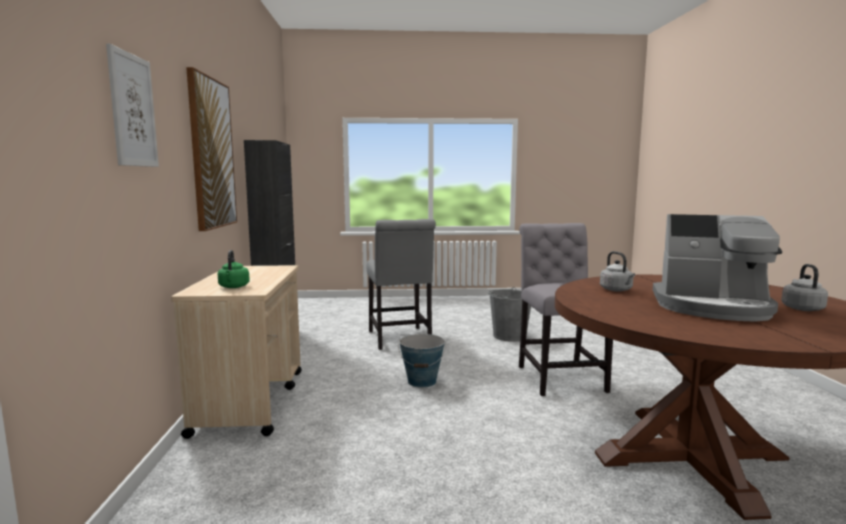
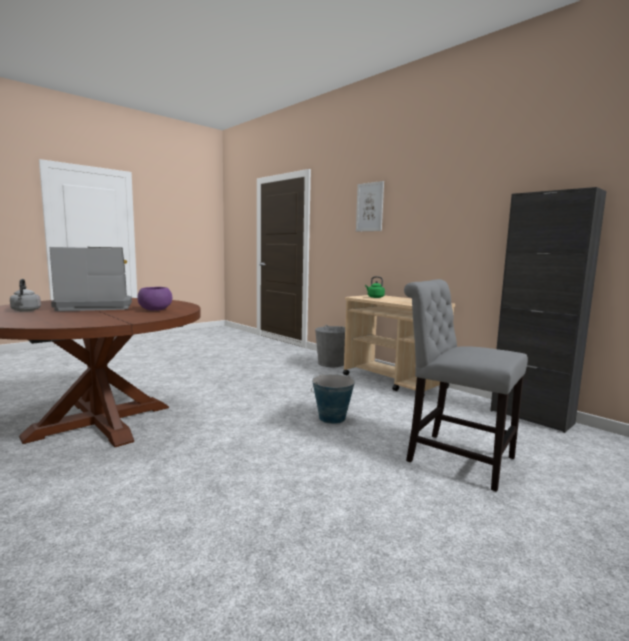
camera: 140 degrees right, 0 degrees up
picture [186,67,237,232] -> none
grey bucket [488,287,531,342] -> grey bucket moved to [315,325,345,367]
grey chair [519,223,613,396] -> none
grey kettle [600,251,635,292] -> purple bowl [137,287,172,311]

